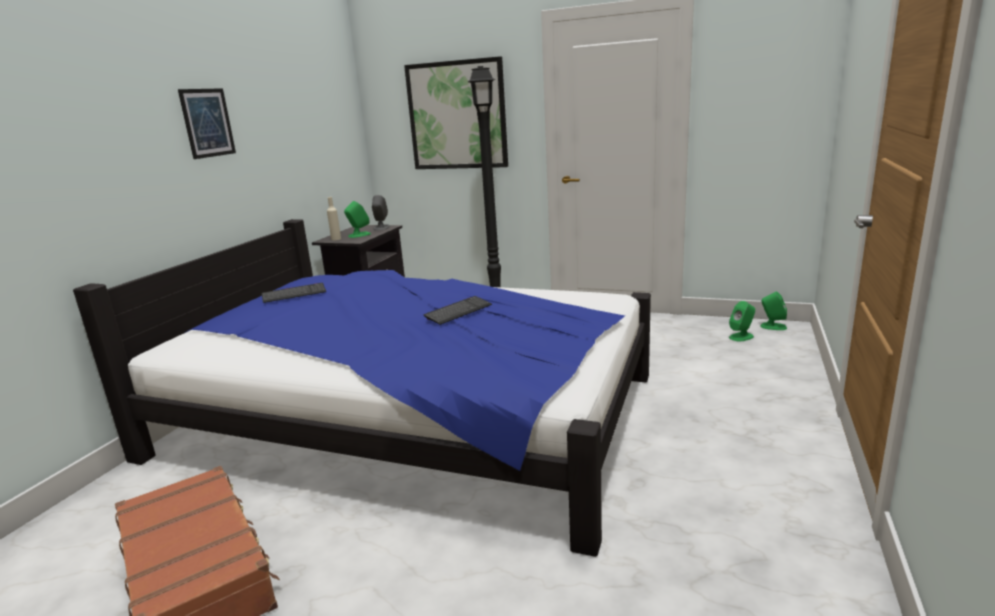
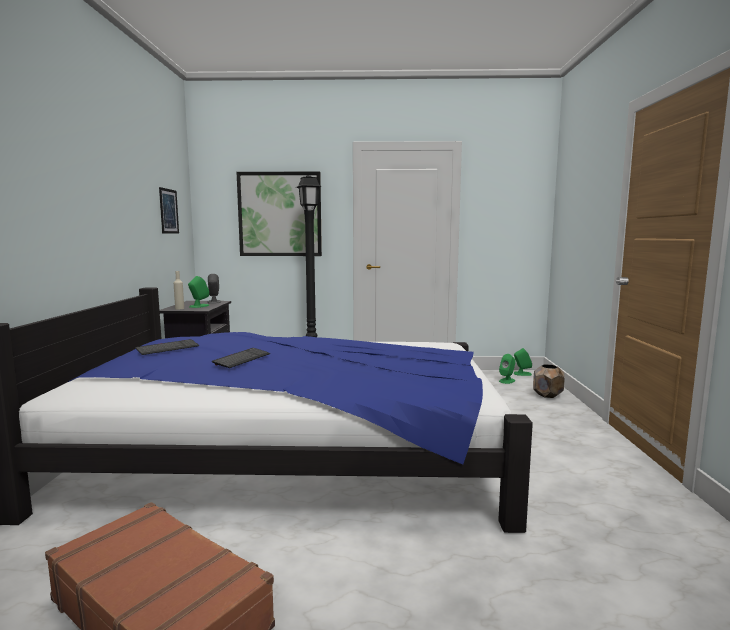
camera: 20 degrees left, 10 degrees down
picture [178,88,236,159] -> picture moved to [159,187,179,234]
keyboard [423,296,492,325] -> keyboard moved to [212,348,270,368]
none -> brown planter [533,364,565,398]

